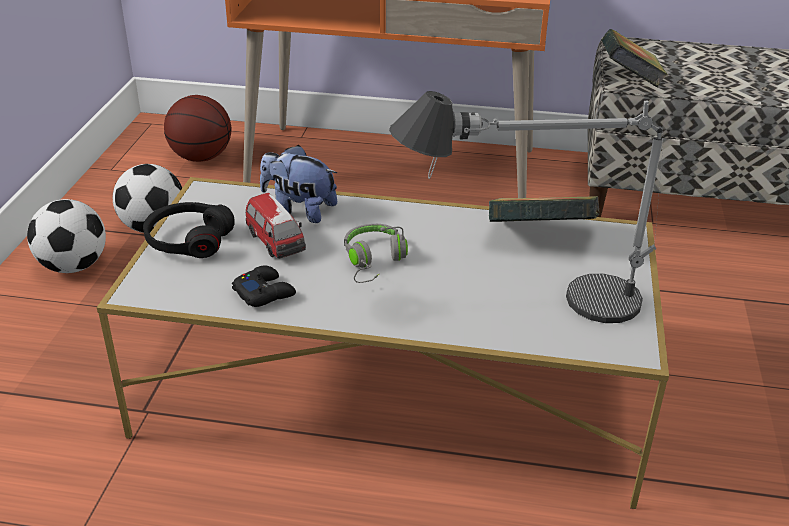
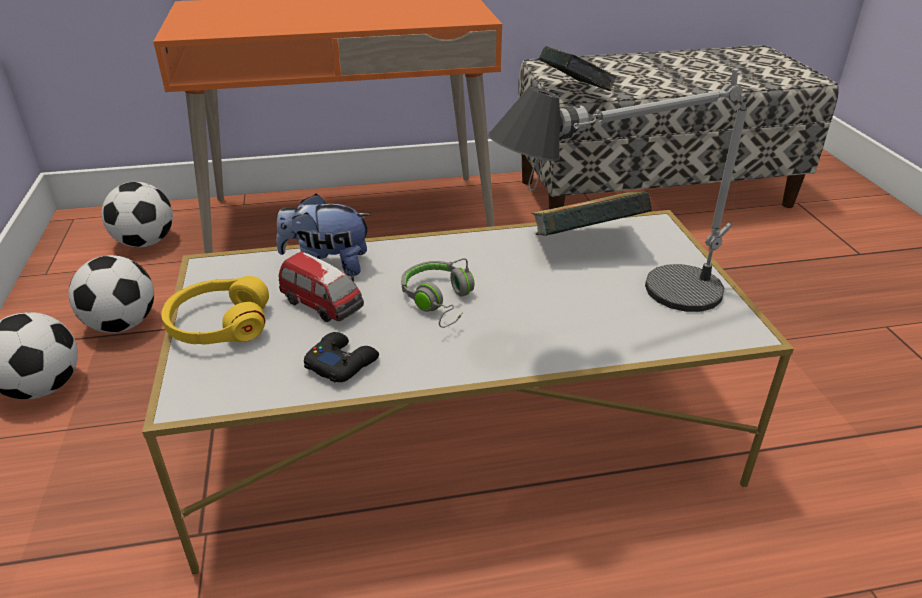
camera: 20 degrees left, 0 degrees up
black headphones [143,202,235,258] -> yellow headphones [161,276,269,345]
basketball [164,95,231,162] -> football [102,182,173,247]

